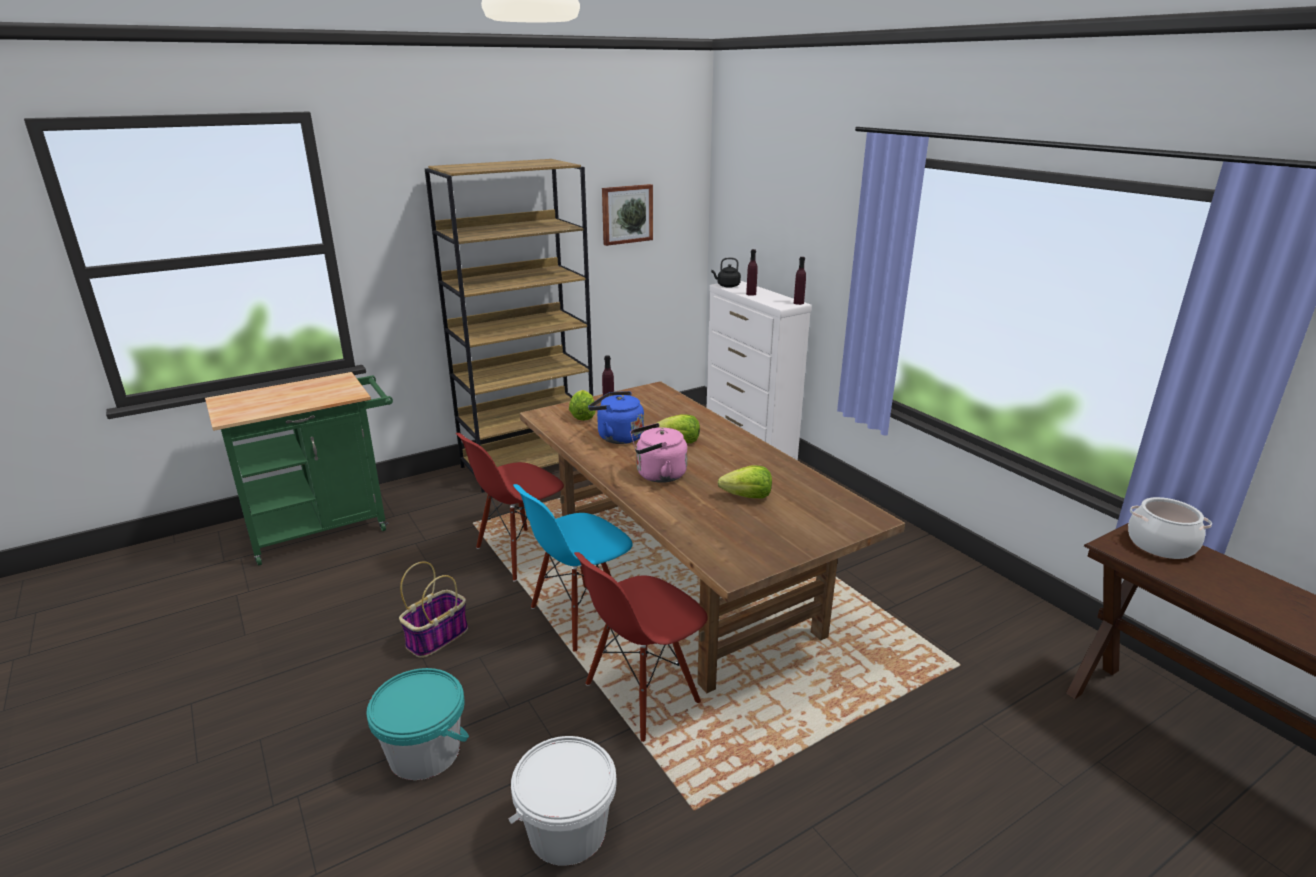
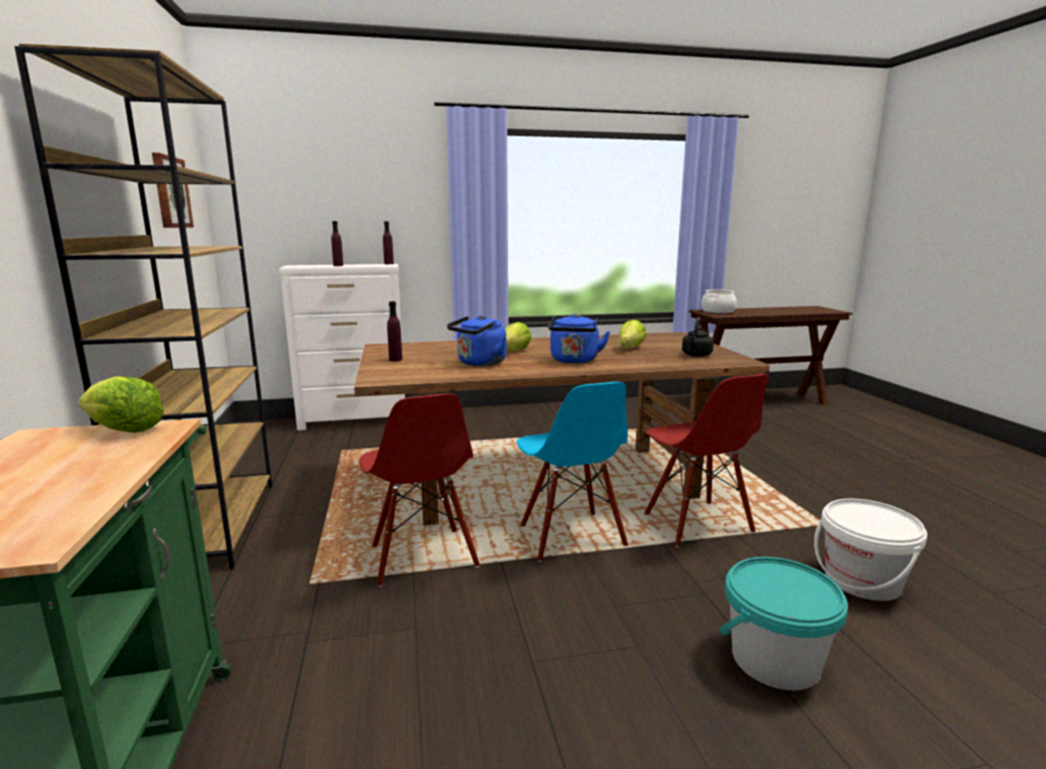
camera: 70 degrees left, 10 degrees down
basket [399,561,468,658] -> none
lettuce [569,390,596,421] -> lettuce moved to [78,376,164,433]
pink kettle [630,423,688,483] -> blue kettle [548,313,610,363]
black kettle [711,258,741,288] -> black kettle moved to [682,317,714,357]

